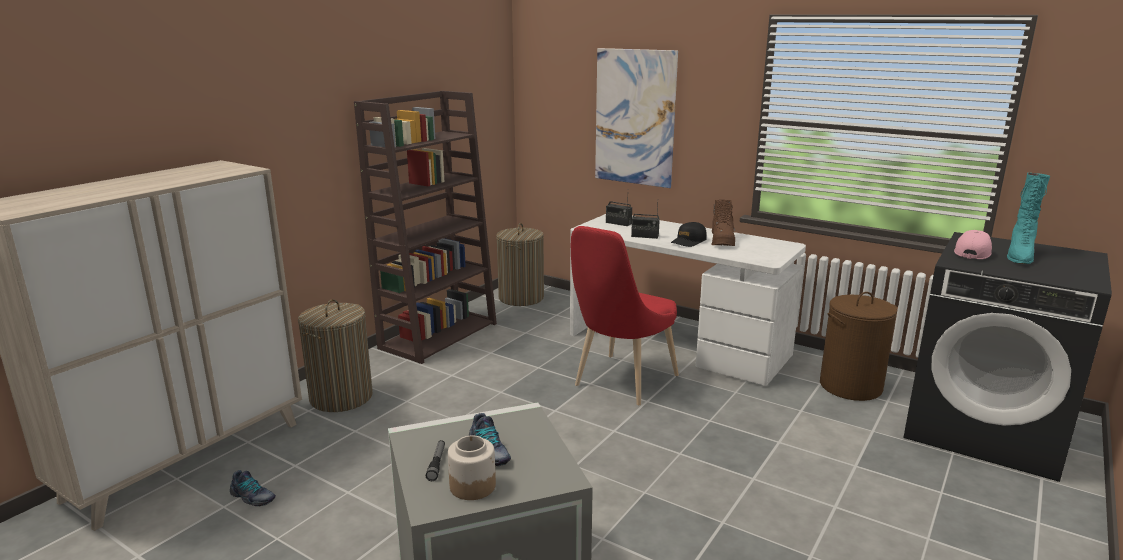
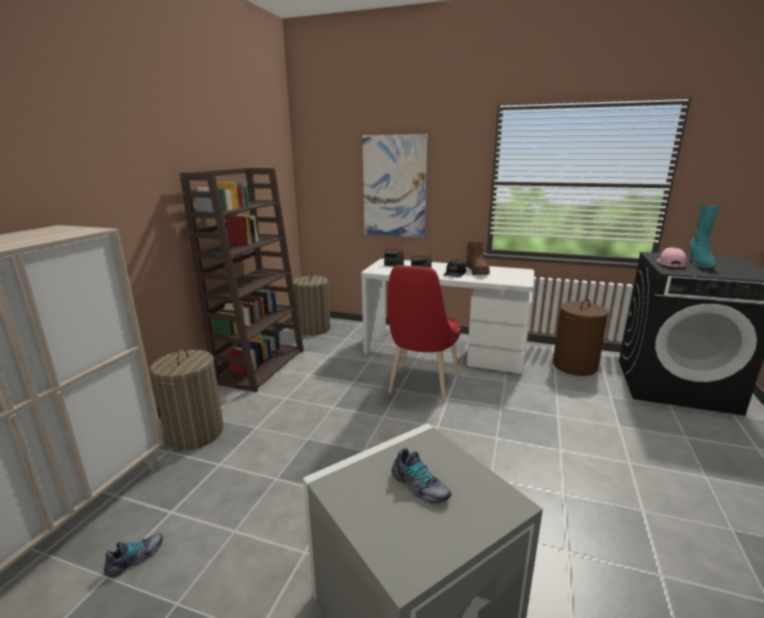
camera: 15 degrees left, 0 degrees up
shoe [230,470,276,506] -> shoe turned 60 degrees counterclockwise [104,533,163,577]
flashlight [426,440,445,481] -> none
jar [448,436,496,500] -> none

